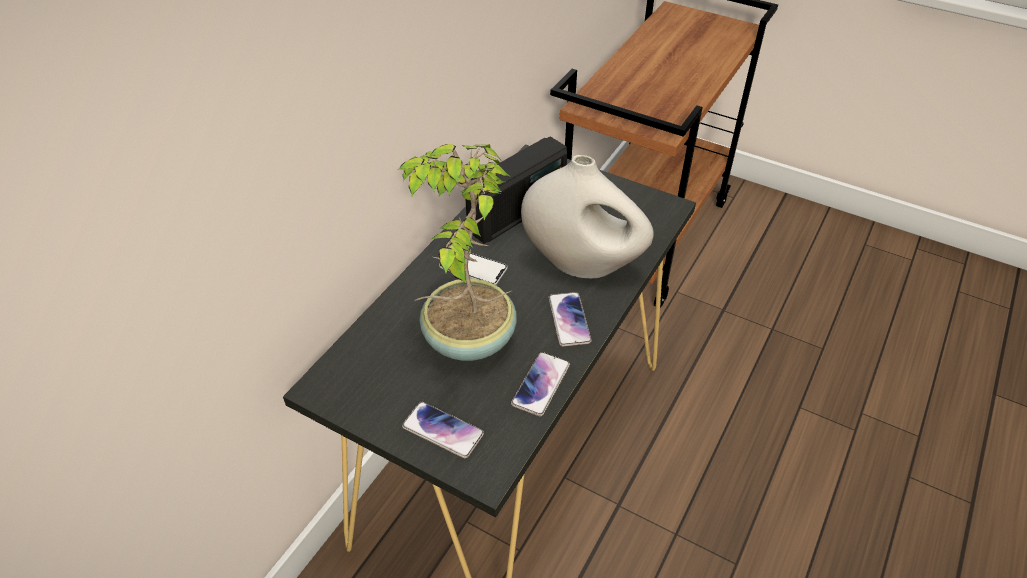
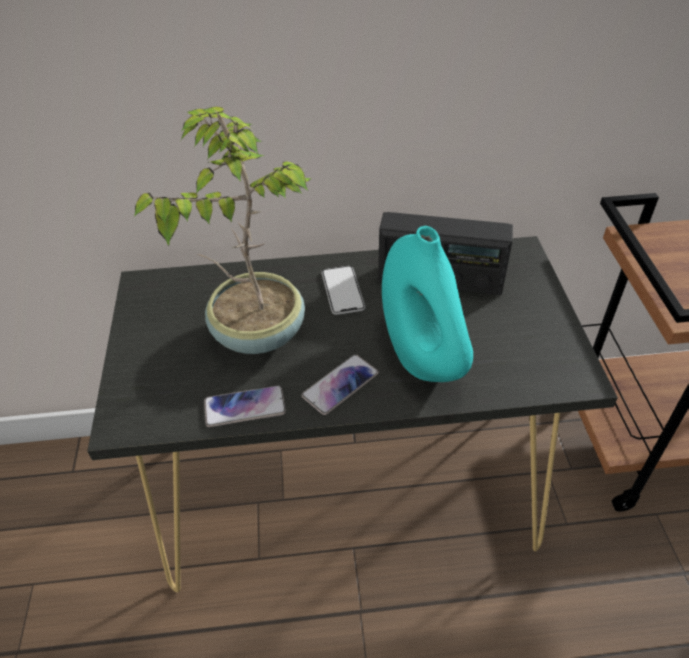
camera: 55 degrees right, 0 degrees up
phone [402,402,484,459] -> none
white vase [521,155,654,278] -> turquoise vase [382,226,473,382]

